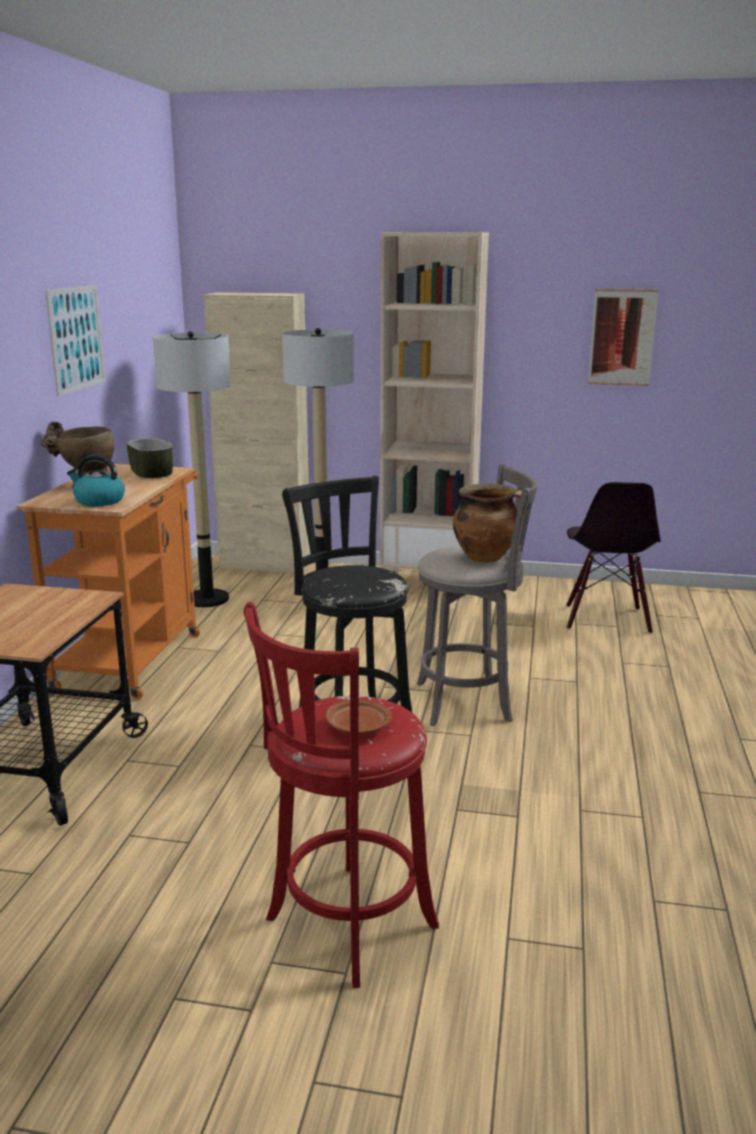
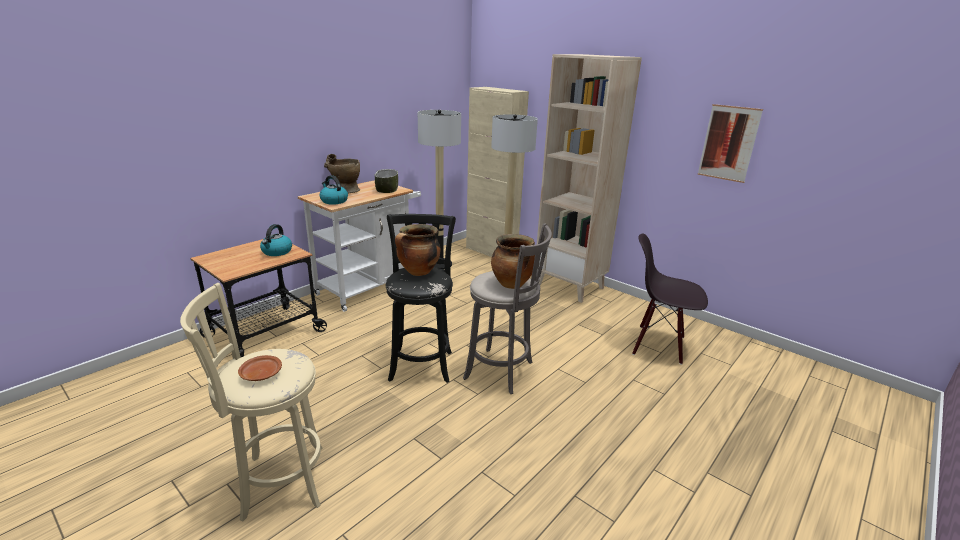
camera: 30 degrees right, 5 degrees up
orange cart [17,464,200,700] -> white cart [298,180,421,312]
picture [45,285,106,397] -> none
red stool [244,602,439,988] -> beige stool [180,283,322,522]
black chair [566,482,661,634] -> black chair turned 75 degrees clockwise [632,234,708,365]
none -> kettle [260,224,292,256]
none -> cooking pot [395,224,440,276]

